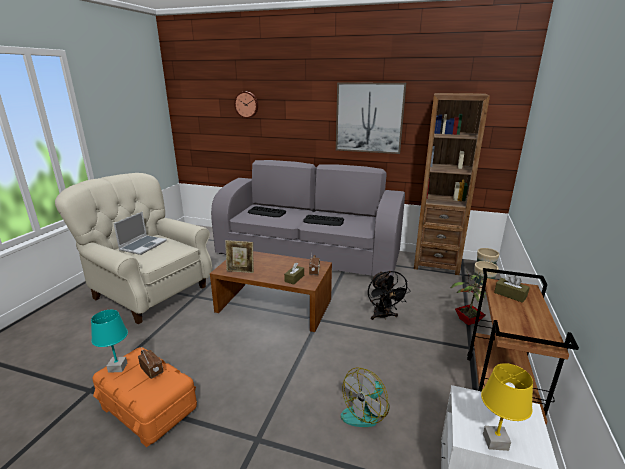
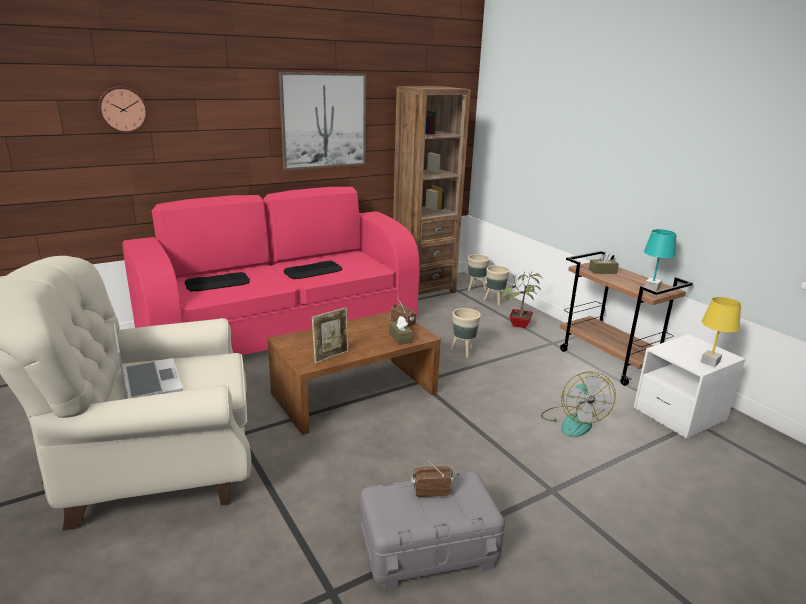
camera: 50 degrees left, 0 degrees up
turquoise table lamp [91,310,128,373] -> turquoise table lamp moved to [644,229,677,291]
orange storage box [93,347,197,447] -> grey storage box [360,471,505,590]
grey sofa [211,160,405,276] -> pink sofa [122,187,419,355]
black fan [368,271,411,320] -> beige planter [451,308,481,358]

